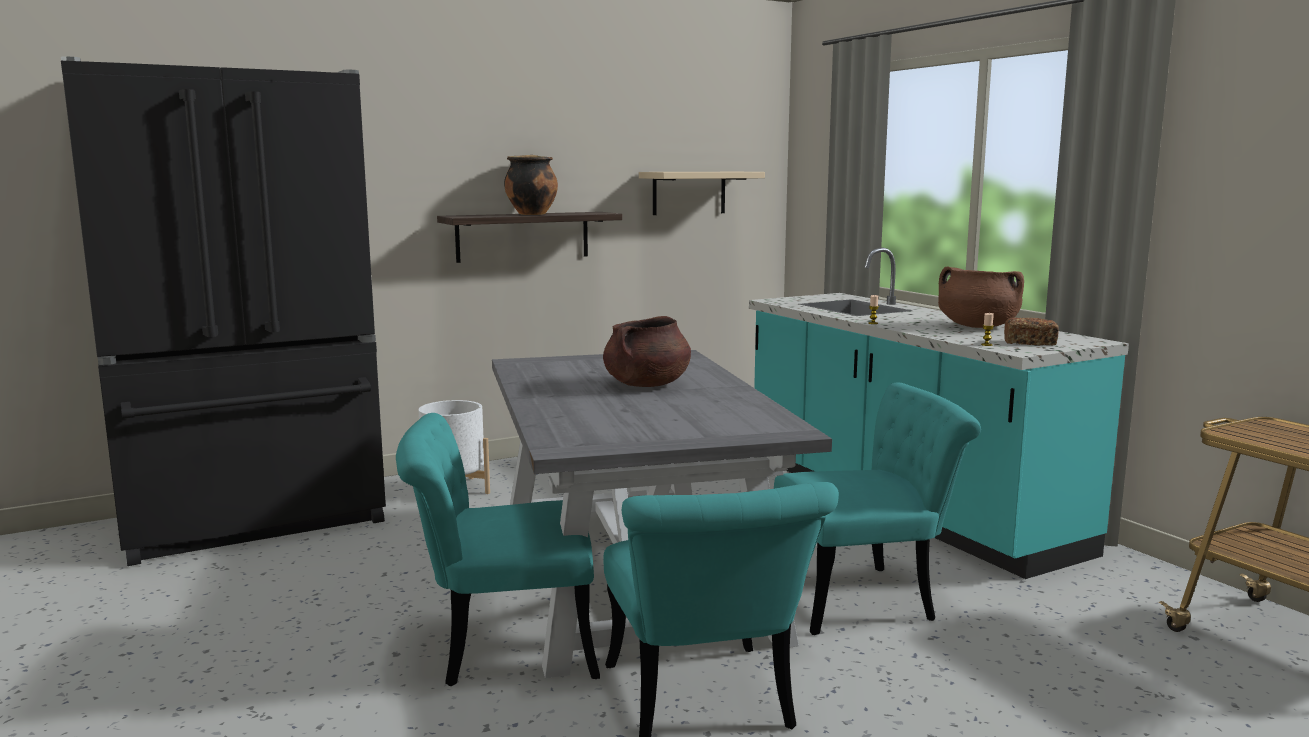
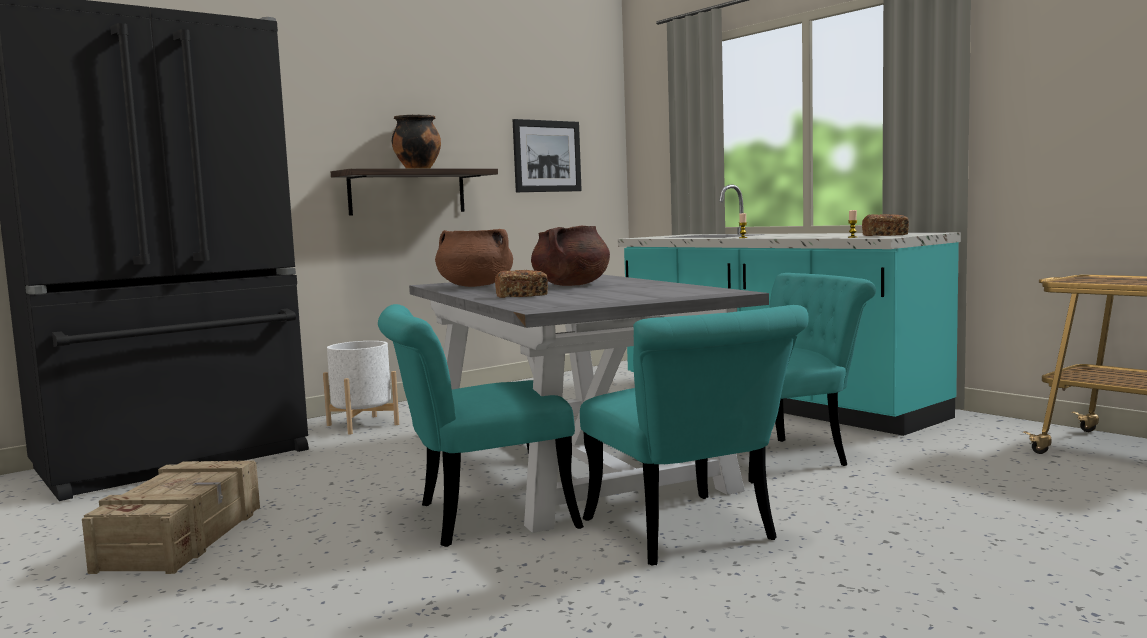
camera: 10 degrees left, 5 degrees down
beige shelf [639,172,765,215] -> picture [513,119,582,192]
brown cooking pot [938,266,1024,328] -> brown cooking pot moved to [435,229,513,287]
none -> crate [82,461,260,574]
none -> bread [495,270,548,298]

